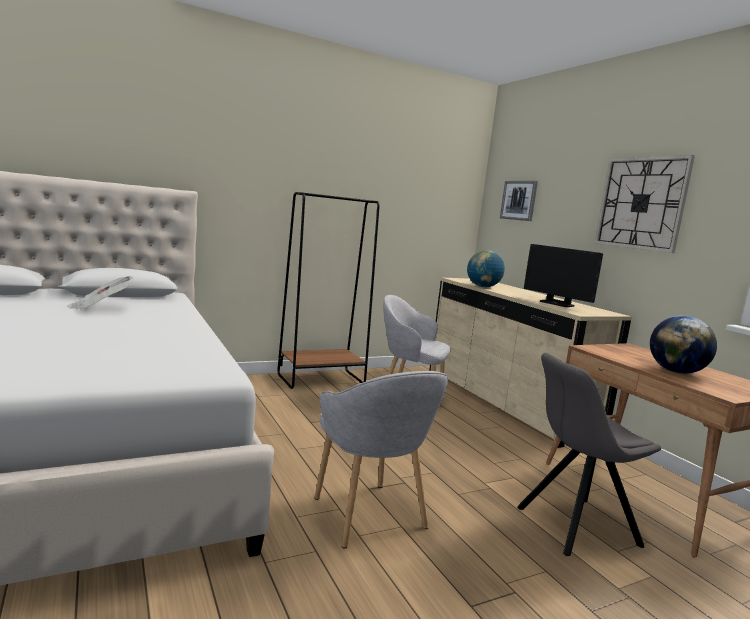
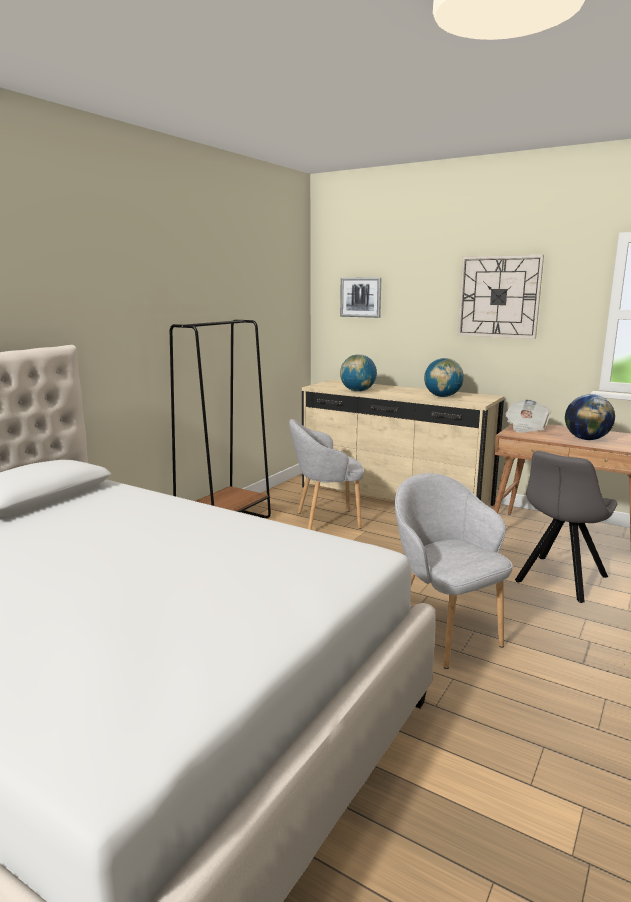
camera: 30 degrees left, 5 degrees up
newspaper [67,276,133,310] -> newspaper moved to [505,399,551,433]
grey armchair [315,371,448,548] -> grey armchair turned 150 degrees counterclockwise [395,473,513,669]
monitor [524,244,603,307] -> globe [424,358,464,397]

